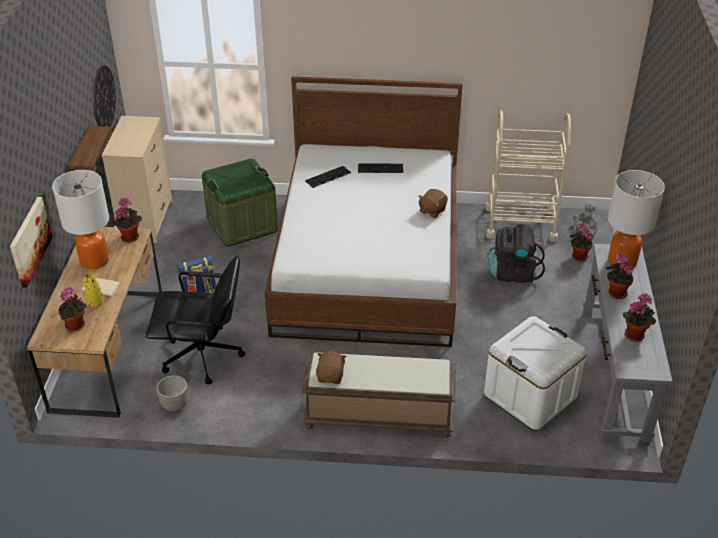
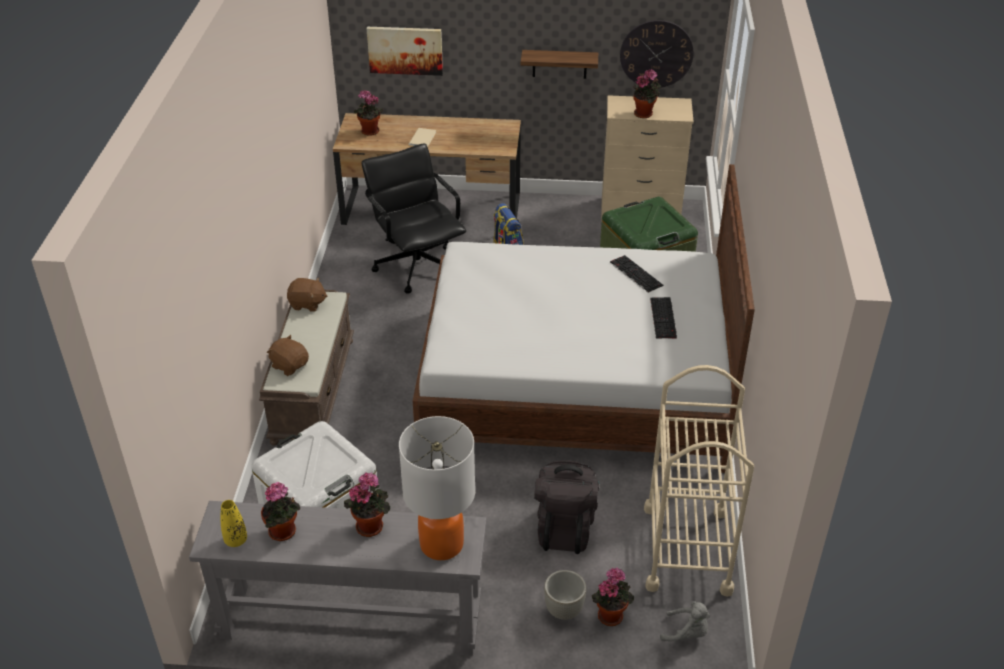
camera: 90 degrees right, 0 degrees up
table lamp [52,170,109,269] -> none
yellow vase [84,273,103,307] -> yellow vase moved to [221,500,247,547]
potted plant [113,198,142,243] -> potted plant moved to [633,70,661,118]
black office chair [146,256,245,384] -> black office chair turned 150 degrees clockwise [362,143,466,294]
grey planter [156,375,188,411] -> grey planter moved to [544,570,587,620]
brown plush toy [418,189,448,218] -> brown plush toy moved to [267,335,309,376]

